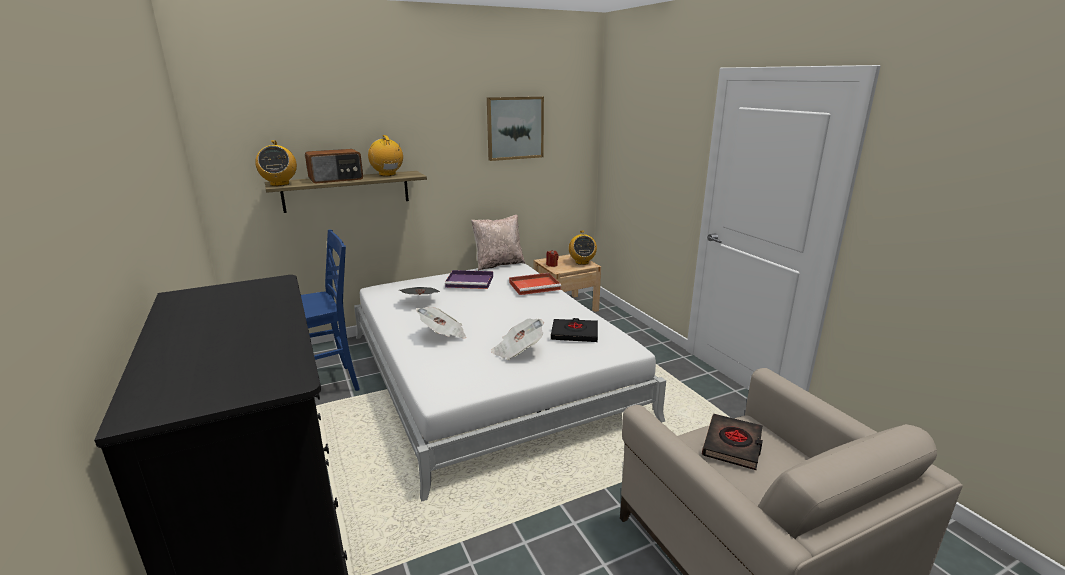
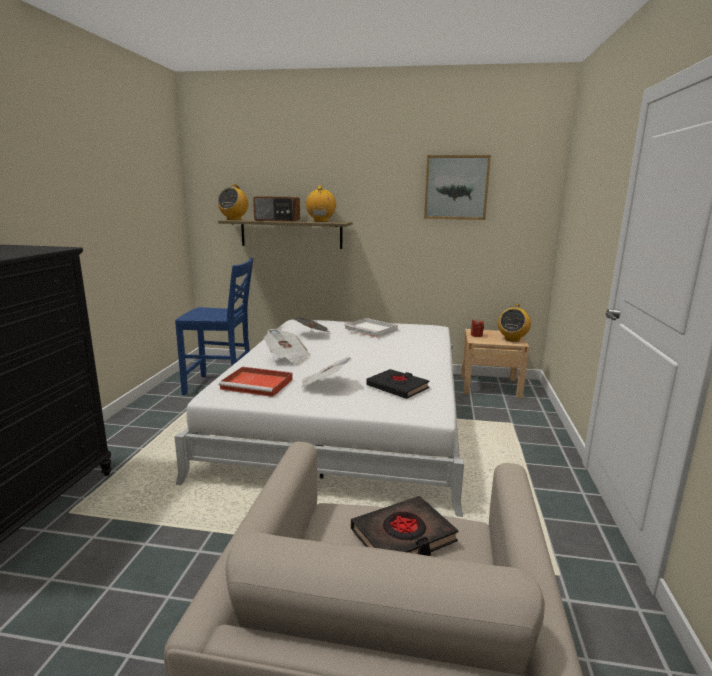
camera: 35 degrees right, 5 degrees down
purple tray [445,270,493,289] -> white tray [344,318,398,338]
beige pillow [471,215,525,271] -> none
red tray [509,273,561,295] -> red tray moved to [219,367,293,397]

